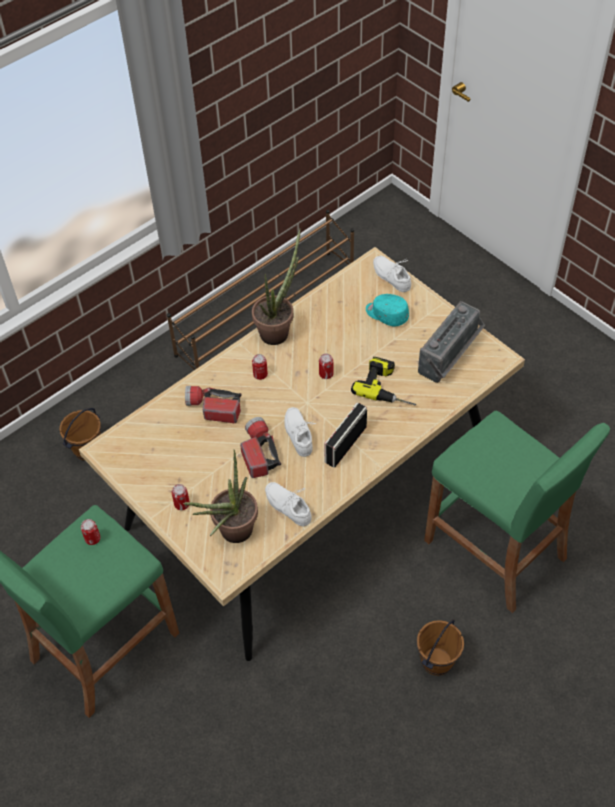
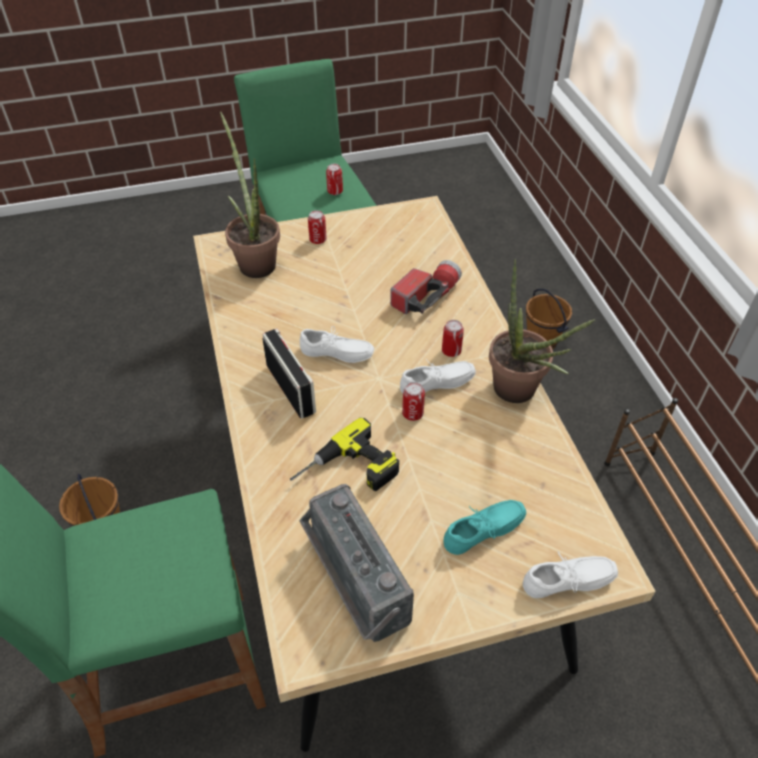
camera: 115 degrees right, 5 degrees down
flashlight [240,417,281,478] -> none
white shoe [265,482,312,526] -> white shoe moved to [400,359,476,393]
turquoise cap [366,294,409,326] -> turquoise shoe [443,500,526,555]

